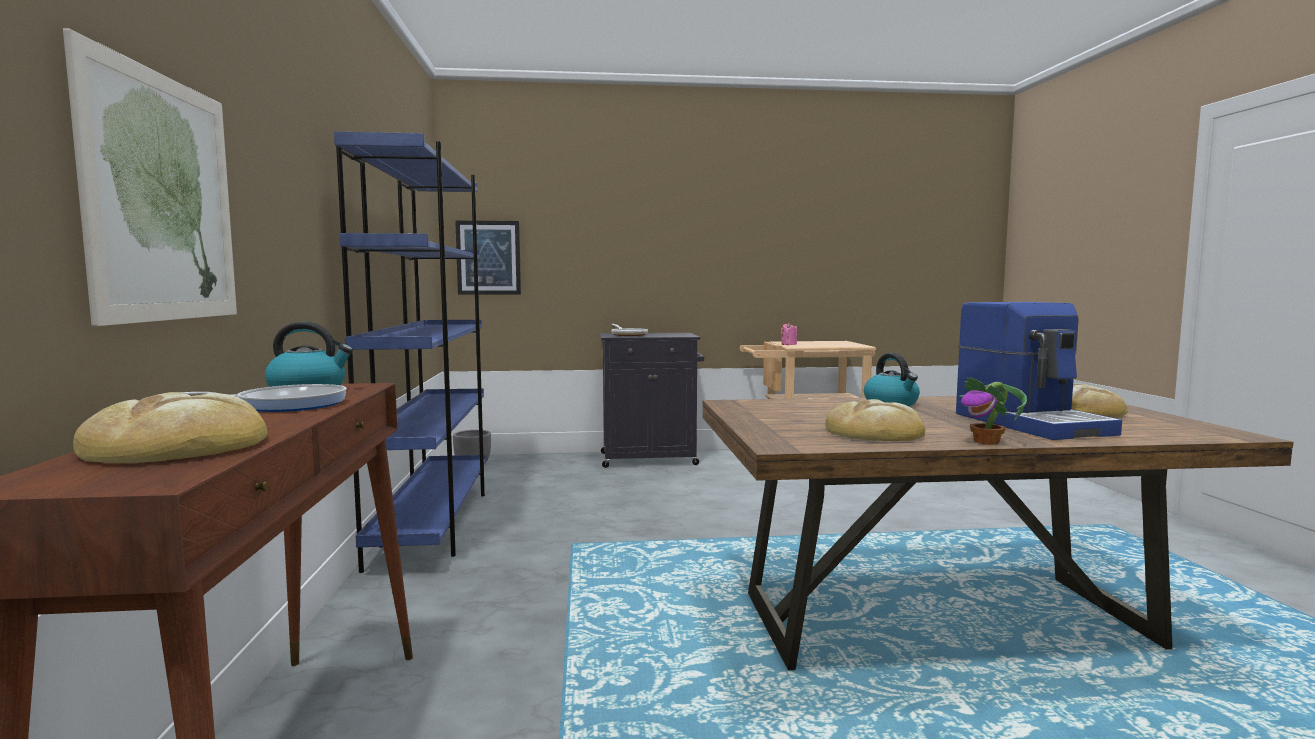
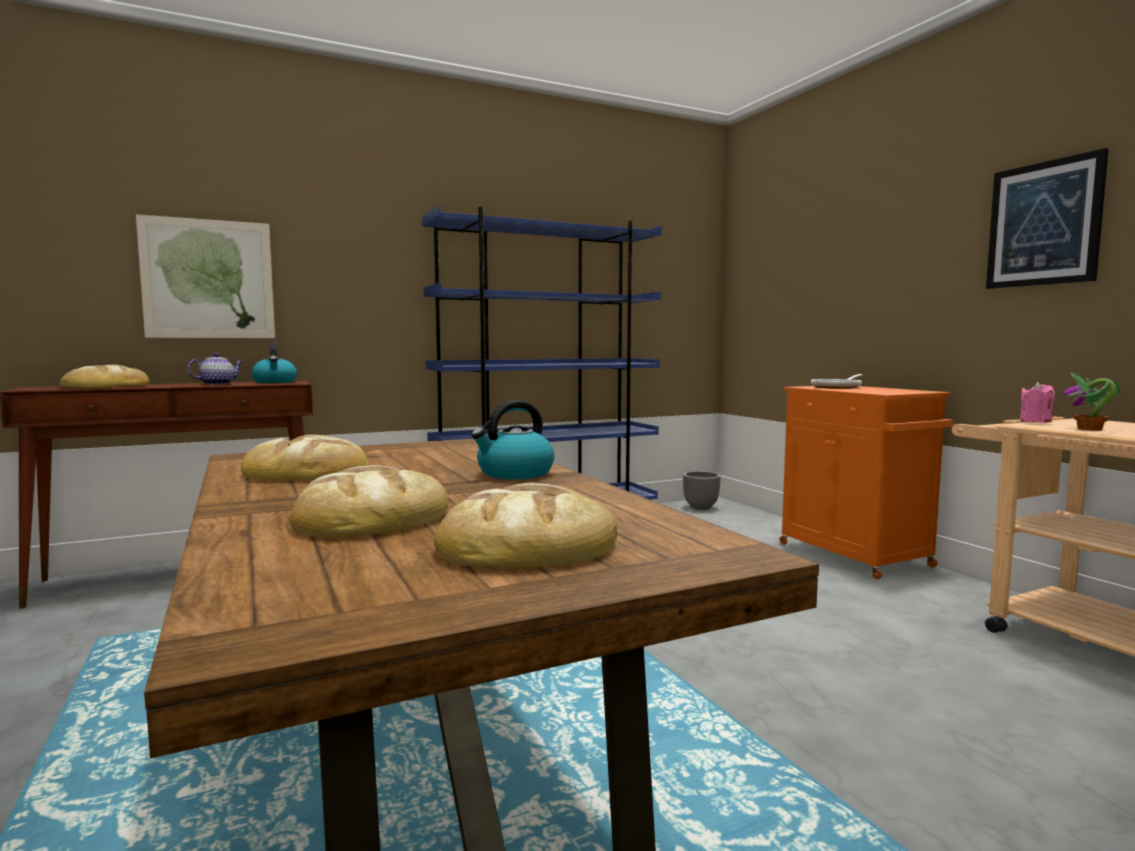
camera: 70 degrees right, 0 degrees up
frying pan [181,384,347,412] -> teapot [188,353,243,385]
picture [455,220,521,295] -> picture moved to [986,148,1109,289]
black cabinet [600,333,704,468] -> orange cabinet [779,386,953,579]
coffee machine [956,302,1122,440] -> bread [289,465,449,538]
potted plant [960,377,1027,445] -> potted plant moved to [1063,372,1120,431]

